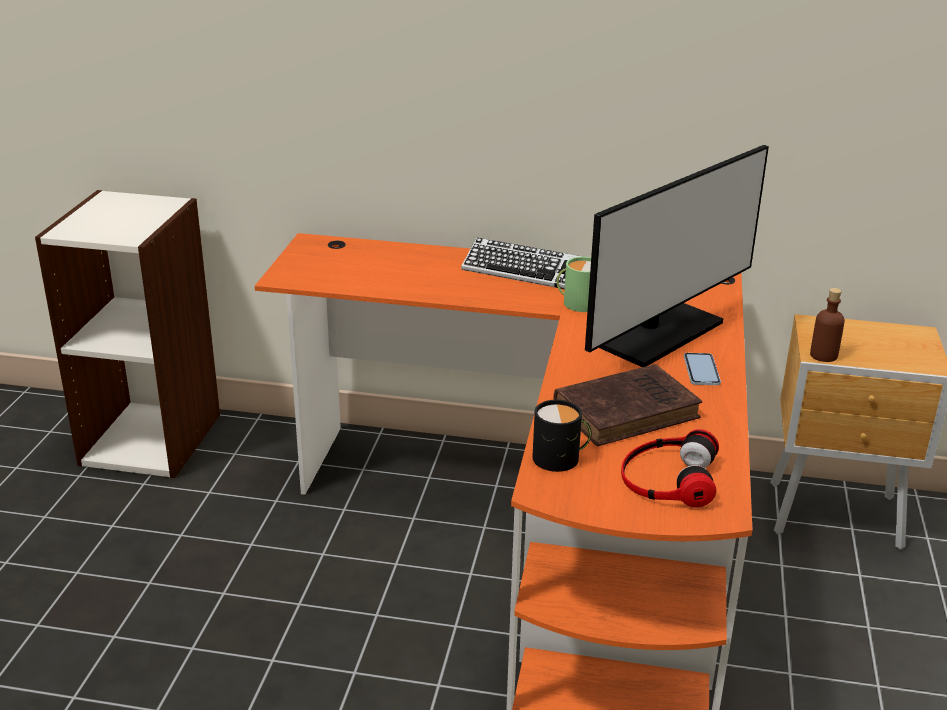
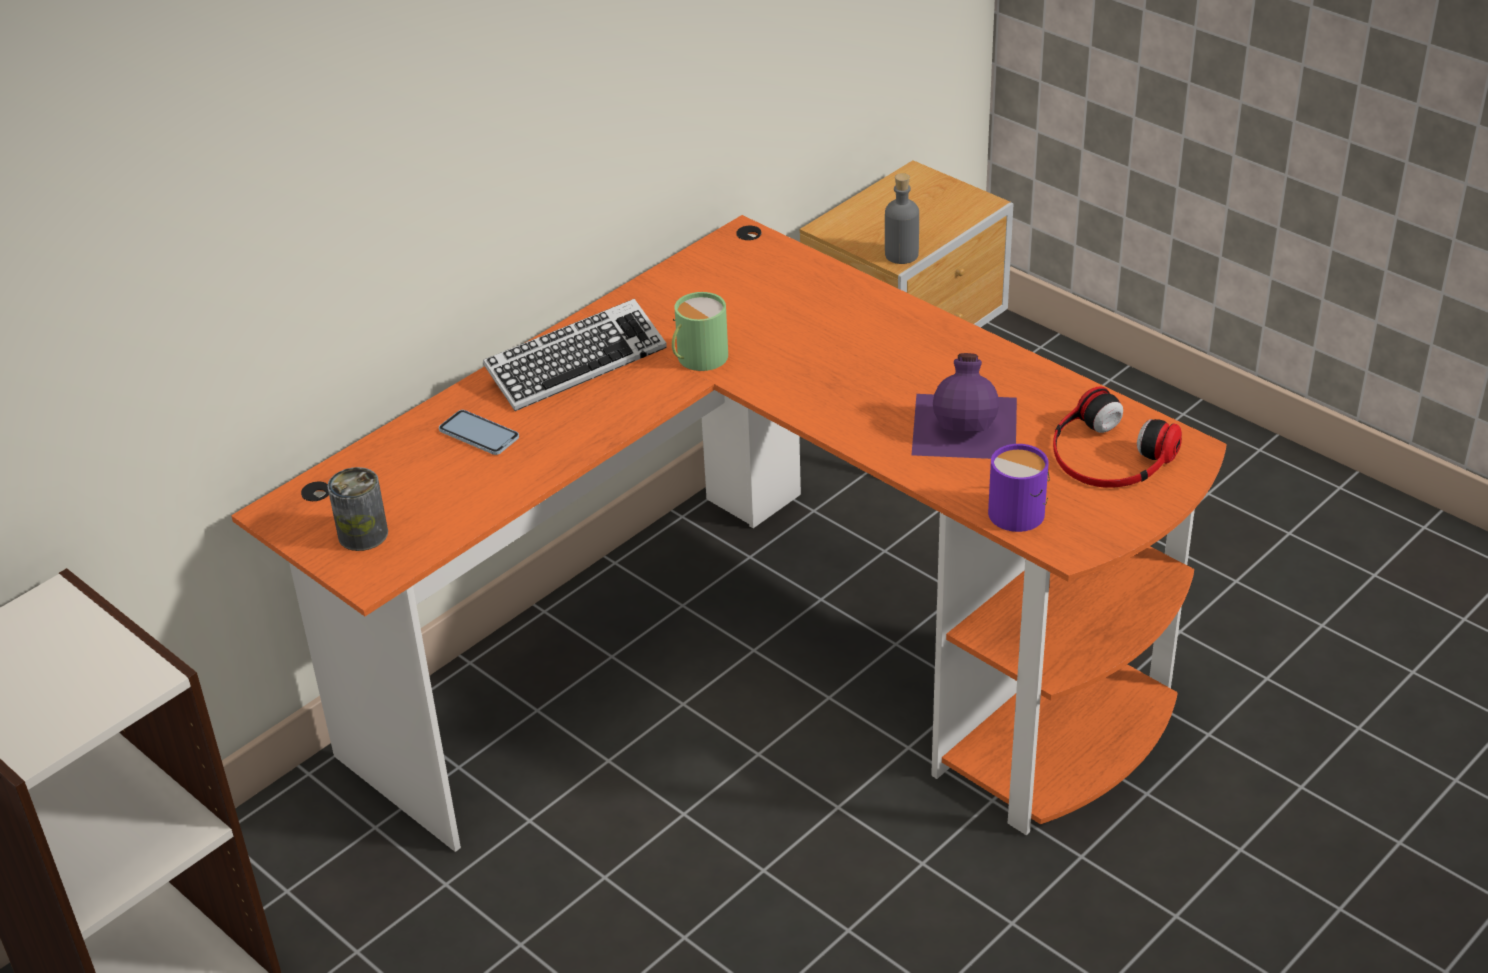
camera: 55 degrees left, 10 degrees up
black mug [532,400,592,472] -> purple mug [988,444,1050,532]
brown book [553,364,702,446] -> purple bottle [912,353,1017,459]
monitor [585,145,769,367] -> none
phone [684,353,721,385] -> phone moved to [439,410,519,455]
brown bottle [810,288,845,362] -> grey bottle [885,173,919,264]
none -> can [327,467,388,551]

